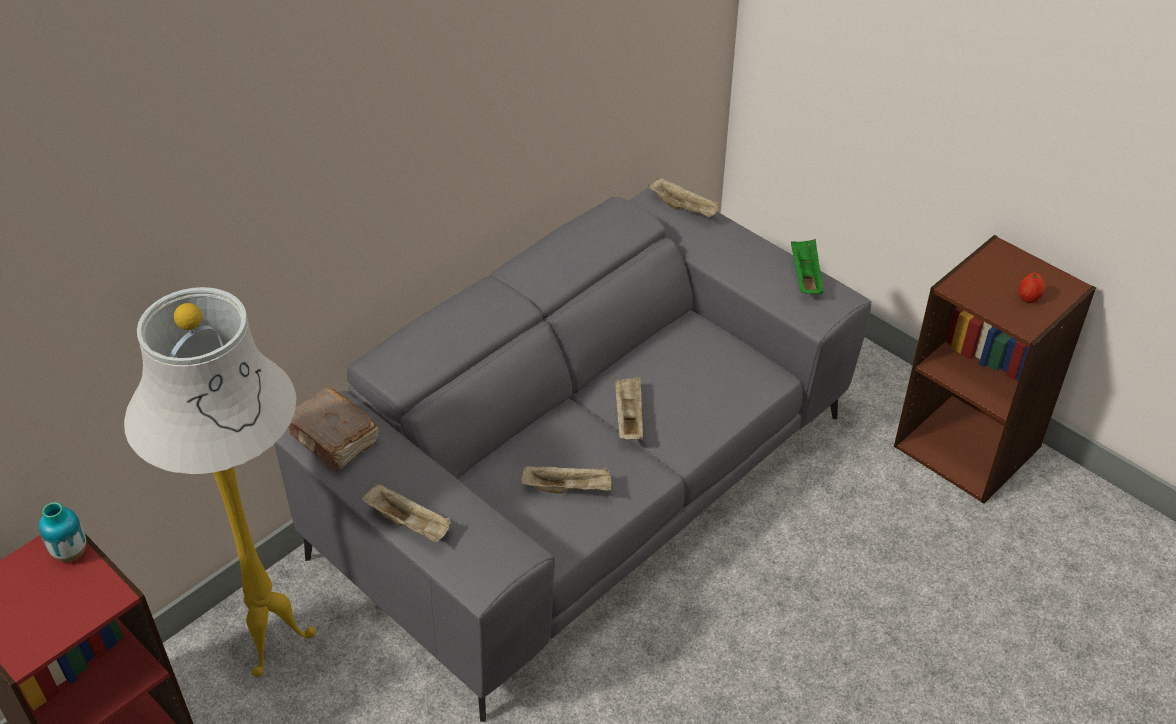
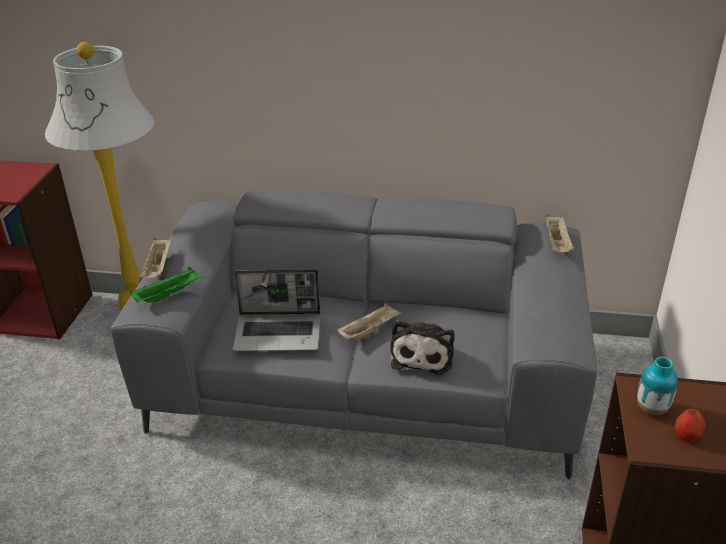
camera: 55 degrees right, 10 degrees down
vase [39,502,87,562] -> vase moved to [637,357,678,415]
brown book [288,388,379,471] -> none
beige tray [521,465,611,494] -> laptop [233,269,321,351]
green tray [791,239,823,294] -> green tray moved to [130,267,203,303]
none -> plush toy [390,320,455,375]

